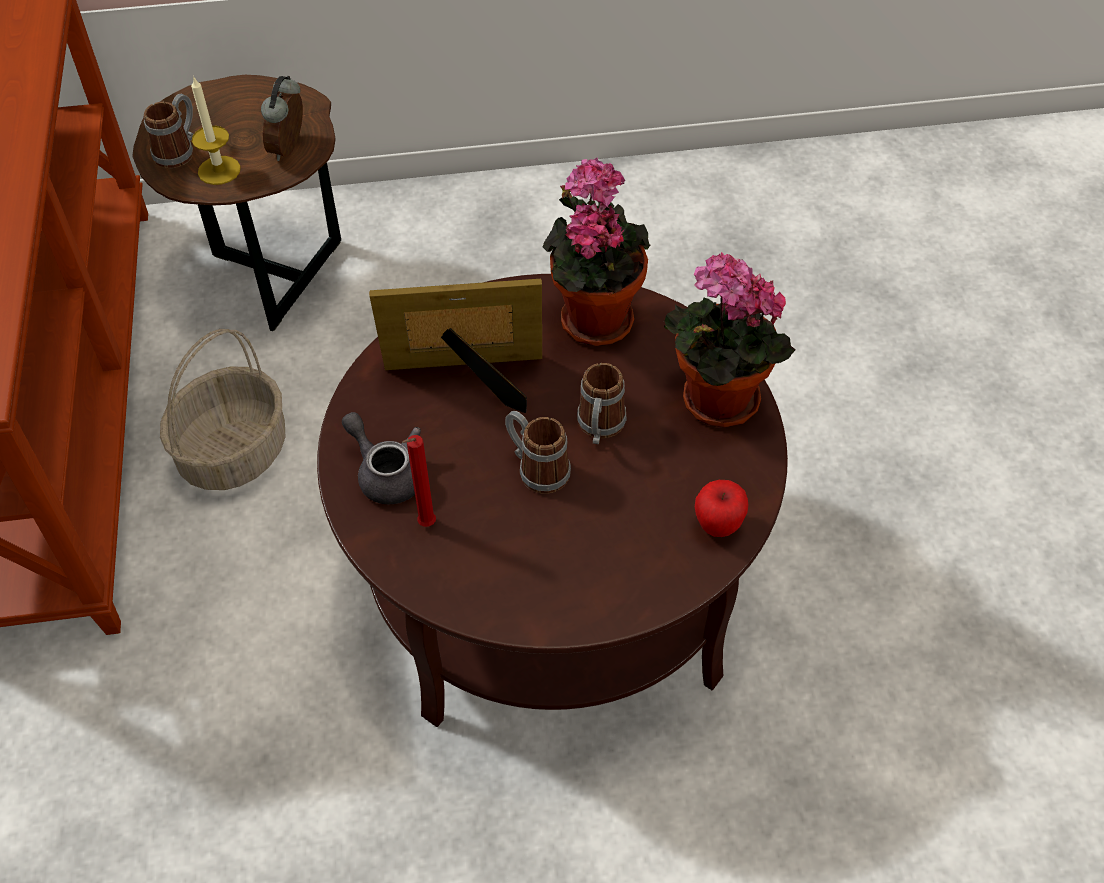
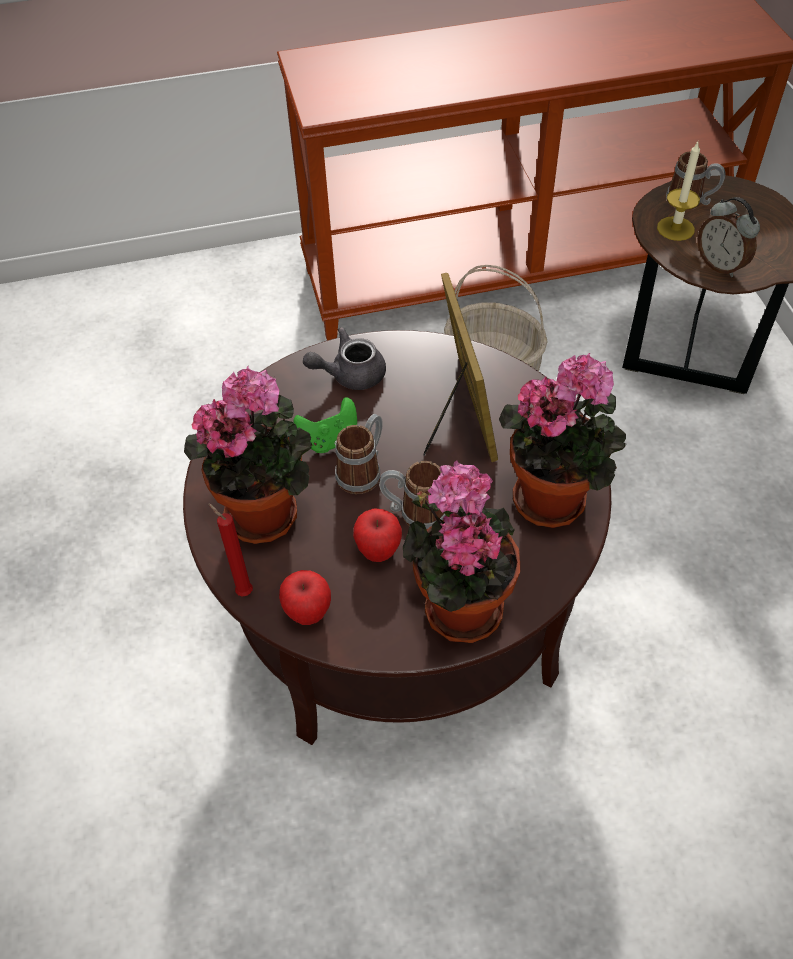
camera: 85 degrees right, 0 degrees up
alarm clock [261,76,303,161] -> alarm clock turned 135 degrees counterclockwise [698,197,760,277]
grey teapot [342,412,421,504] -> grey teapot turned 150 degrees counterclockwise [303,327,386,390]
red candle [402,435,436,527] -> red candle moved to [208,504,253,597]
none -> potted plant [184,366,312,544]
none -> green game controller [293,397,357,453]
none -> apple [353,508,402,562]

